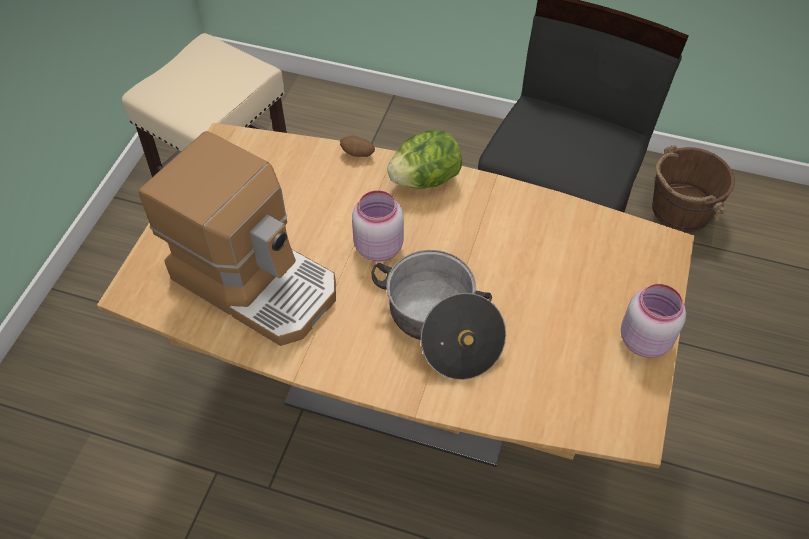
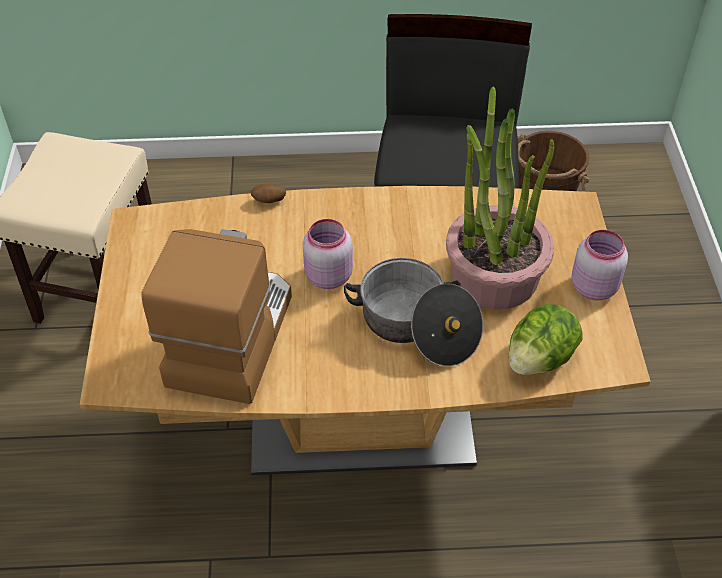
camera: 20 degrees left, 5 degrees down
coffee machine [139,131,336,346] -> coffee machine turned 90 degrees counterclockwise [142,229,292,404]
lettuce [387,130,462,189] -> lettuce moved to [509,304,582,375]
none -> potted plant [446,87,554,309]

